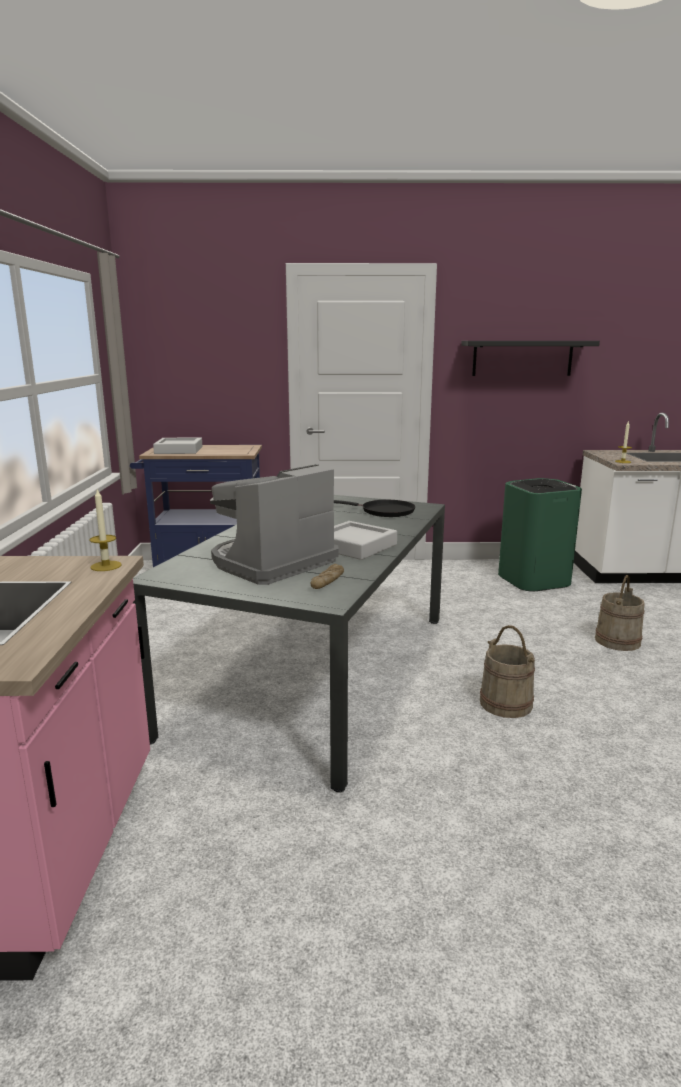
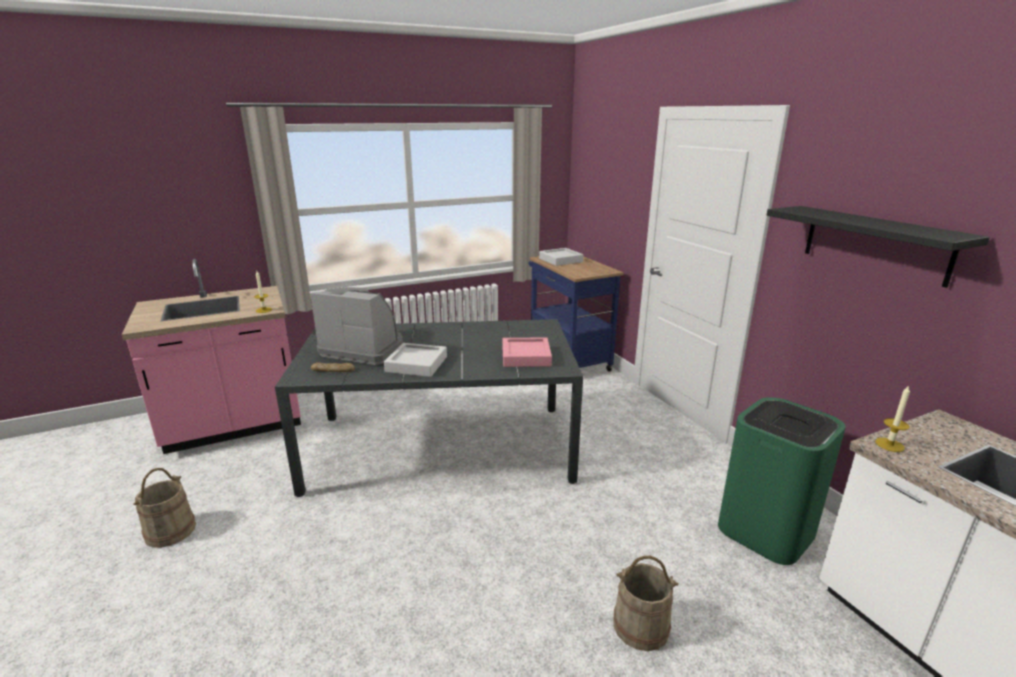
camera: 65 degrees right, 5 degrees up
black frying pan [334,500,415,517] -> pink tray [502,337,552,367]
beige bucket [480,625,535,718] -> beige bucket moved to [133,468,196,548]

